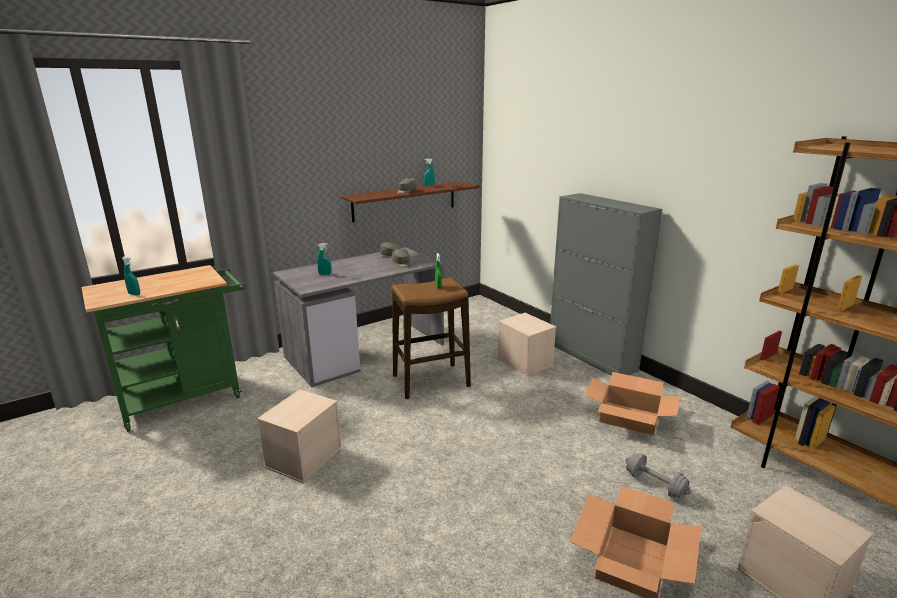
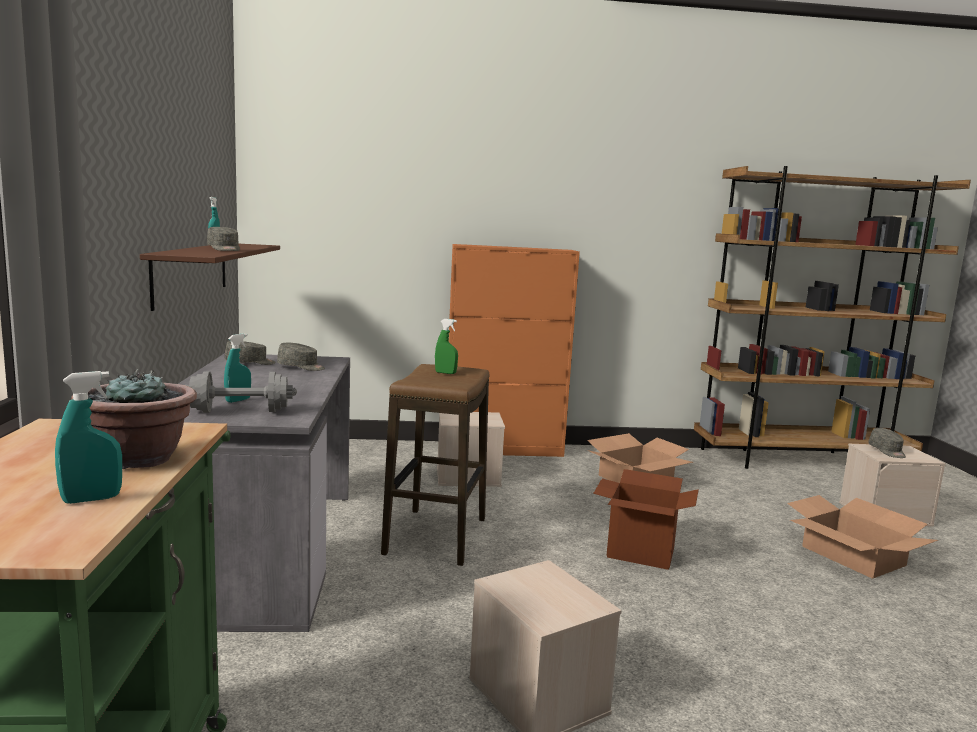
camera: 60 degrees left, 10 degrees down
grey cabinet [550,193,662,376] -> orange cabinet [449,244,580,457]
grey dumbbell [625,453,691,499] -> grey dumbbell moved to [186,371,297,413]
none -> potted plant [71,369,197,469]
none -> cardboard box [593,469,699,570]
none -> grey cap [868,428,906,458]

